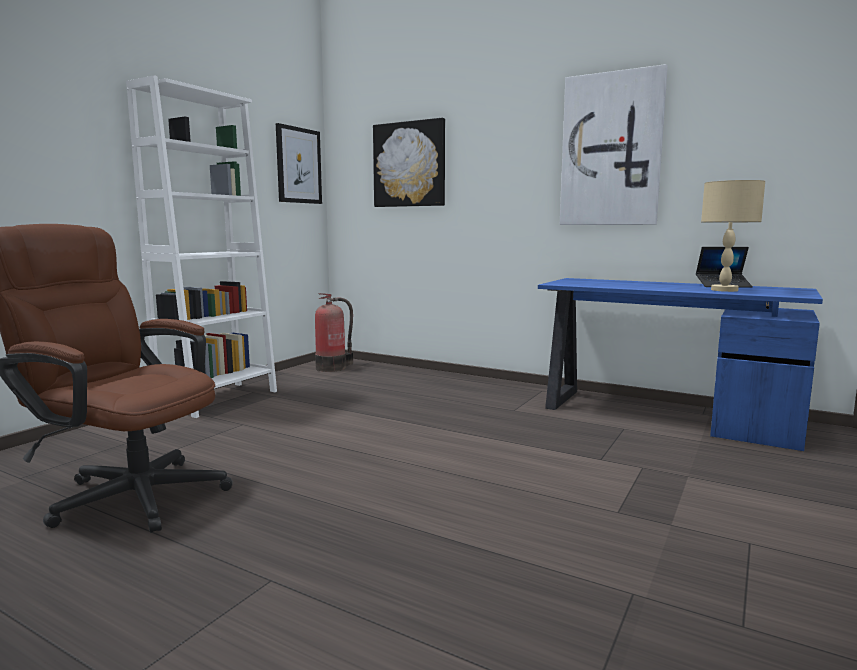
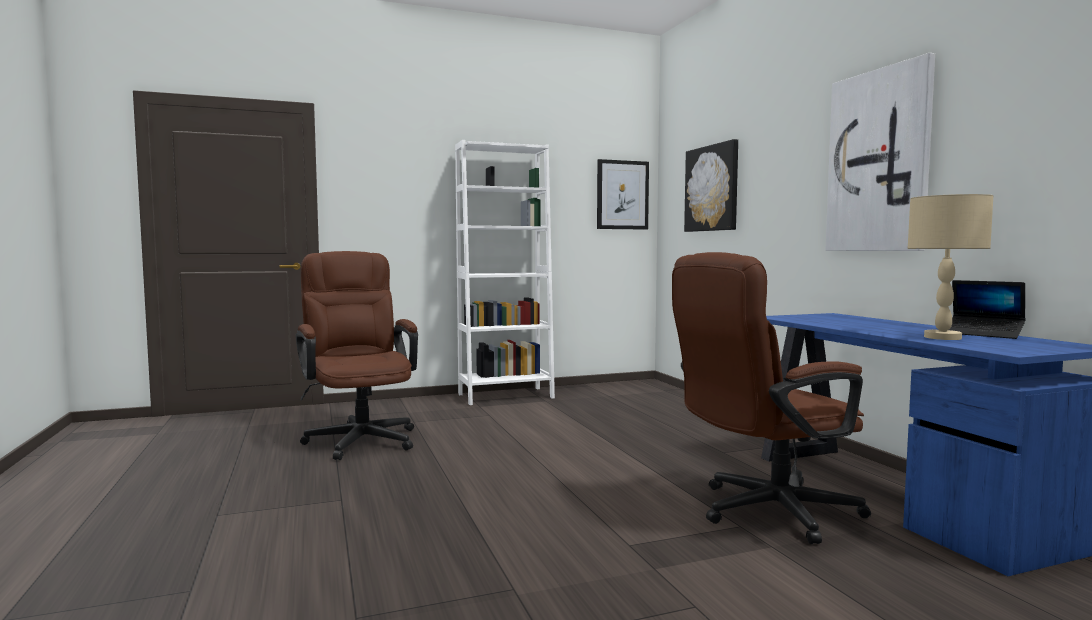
camera: 40 degrees right, 5 degrees down
fire extinguisher [315,293,353,372] -> none
none -> brown office chair [672,252,871,544]

